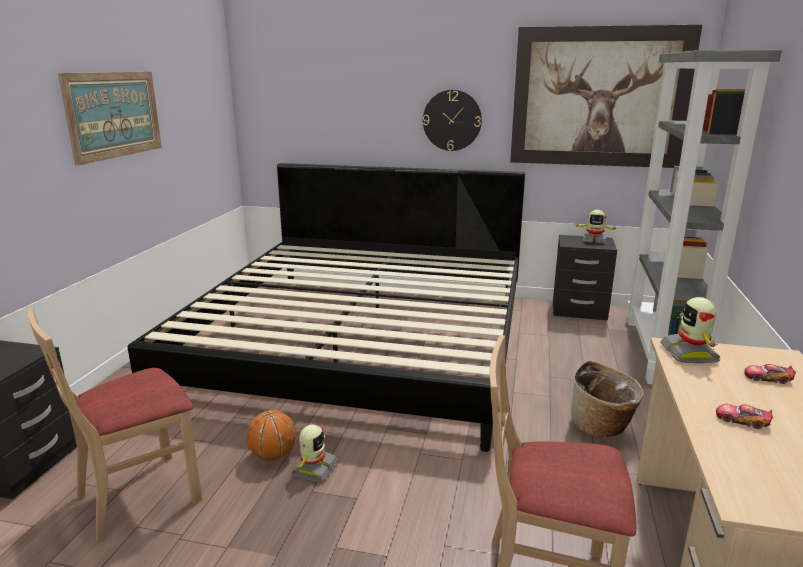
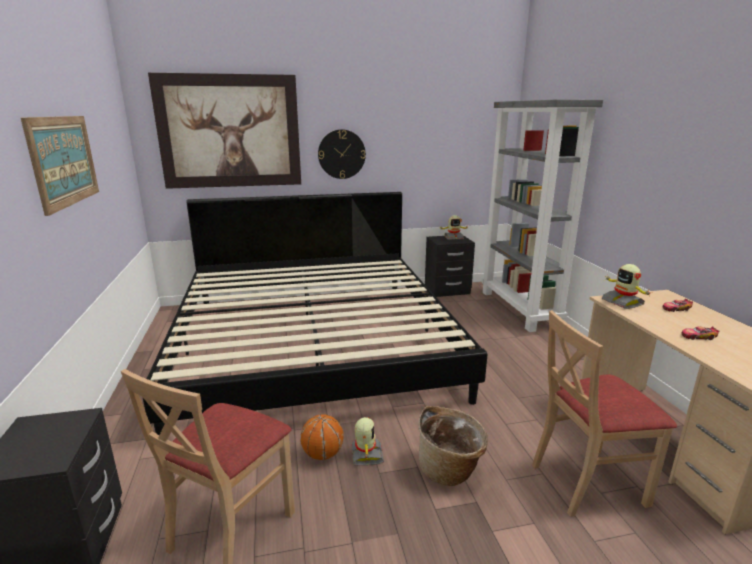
camera: 25 degrees left, 0 degrees up
picture [510,25,702,168] -> picture moved to [148,73,301,189]
basket [571,361,644,437] -> basket moved to [418,406,488,486]

